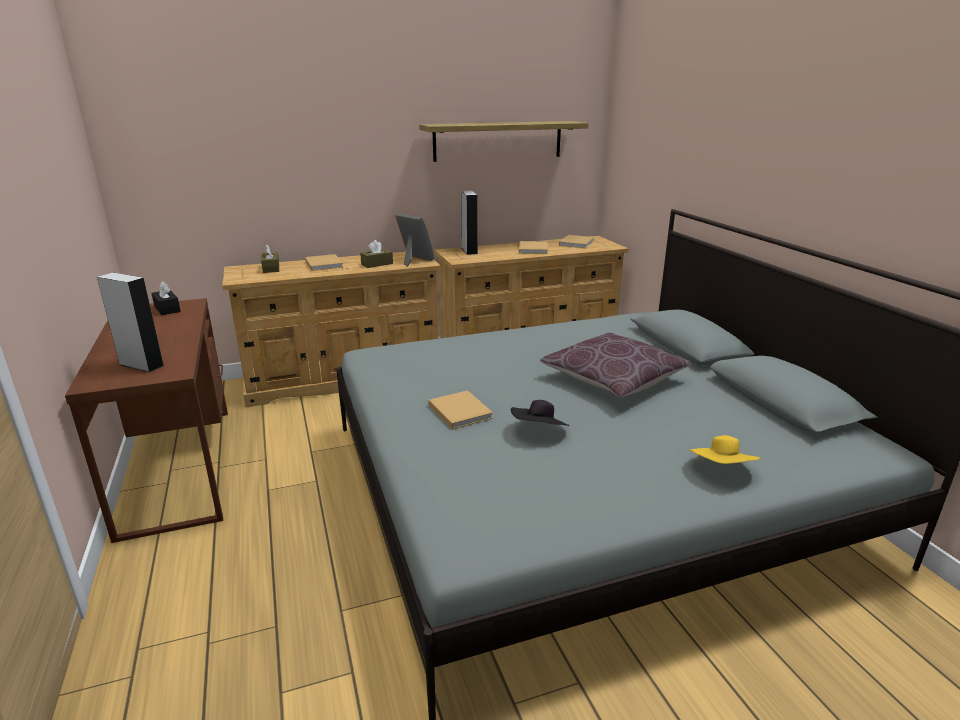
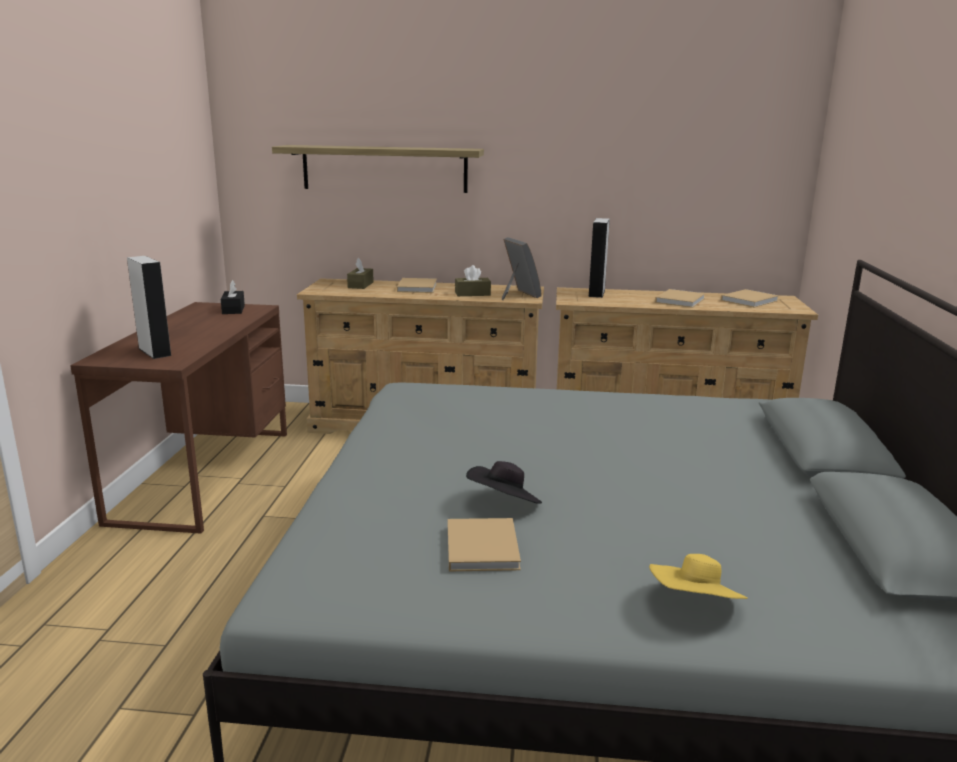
camera: 25 degrees right, 5 degrees down
shelf [419,121,589,162] -> shelf moved to [272,145,484,193]
beige book [429,390,493,429] -> beige book moved to [448,518,521,571]
brown pillow [540,333,692,397] -> none

